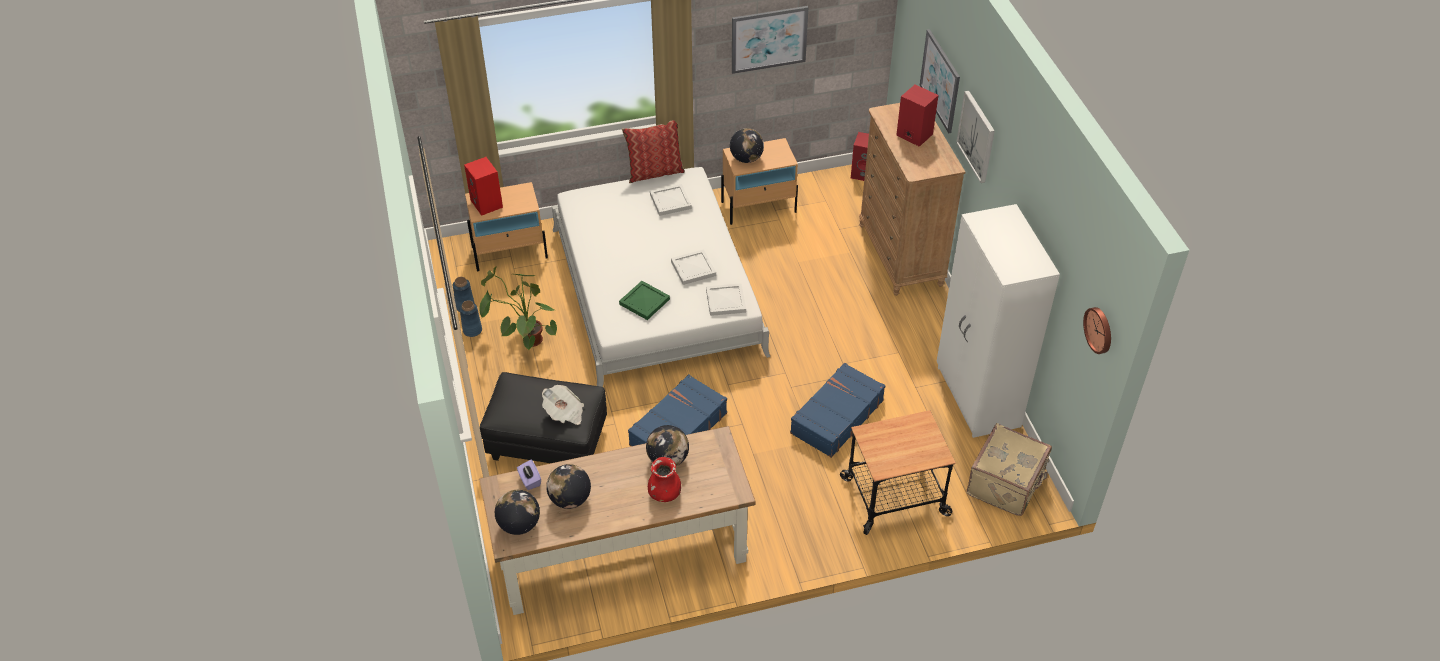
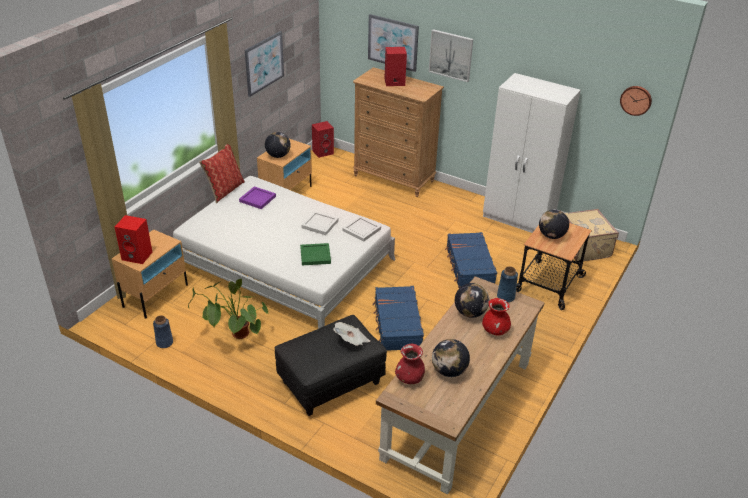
camera: 45 degrees left, 10 degrees down
blue vase [460,300,482,337] -> blue vase moved to [497,266,518,302]
globe [495,490,540,535] -> globe moved to [539,209,569,239]
purple tissue box [517,460,541,490] -> red vase [395,344,425,384]
white tray [650,184,692,216] -> purple tray [239,186,276,209]

